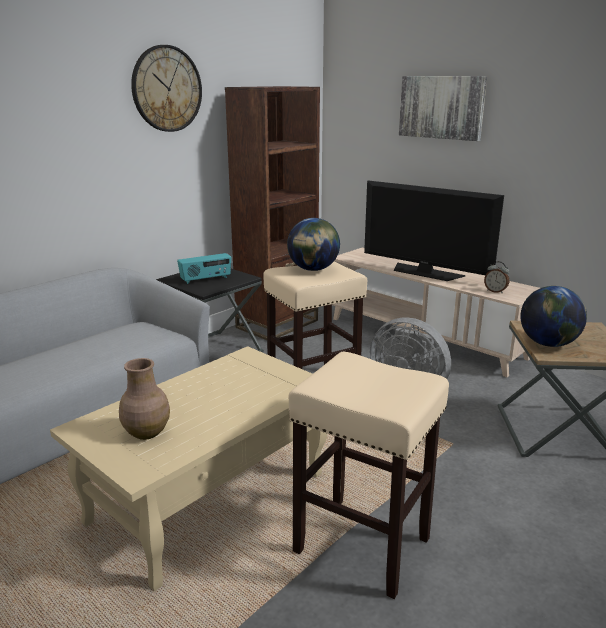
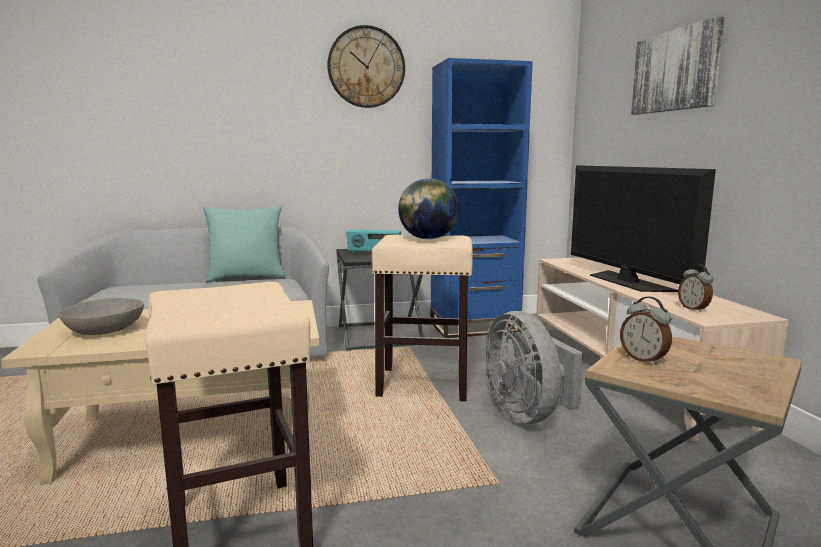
camera: 35 degrees right, 10 degrees down
brown vase [119,358,170,440] -> grey bowl [58,298,144,335]
brown bookcase [225,86,320,340] -> blue bookcase [430,58,533,338]
globe [521,286,587,347] -> alarm clock [620,297,672,365]
none -> turquoise pillow [203,206,286,282]

